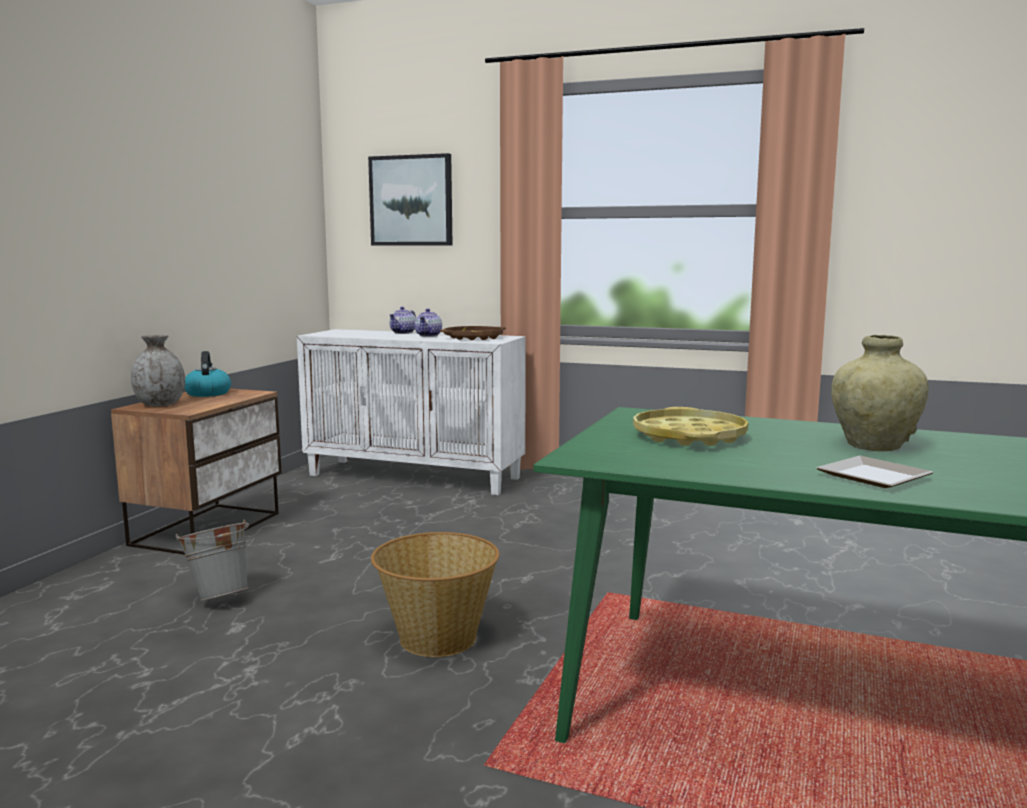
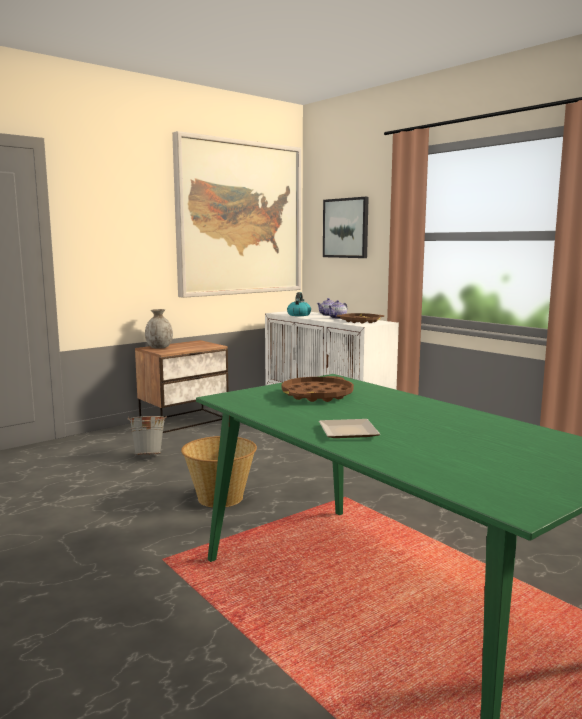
camera: 30 degrees right, 0 degrees up
kettle [185,351,231,397] -> kettle moved to [287,292,311,316]
yellow tray [633,407,748,446] -> brown tray [282,376,354,402]
beige vase [831,335,929,451] -> none
none -> picture [172,131,301,298]

